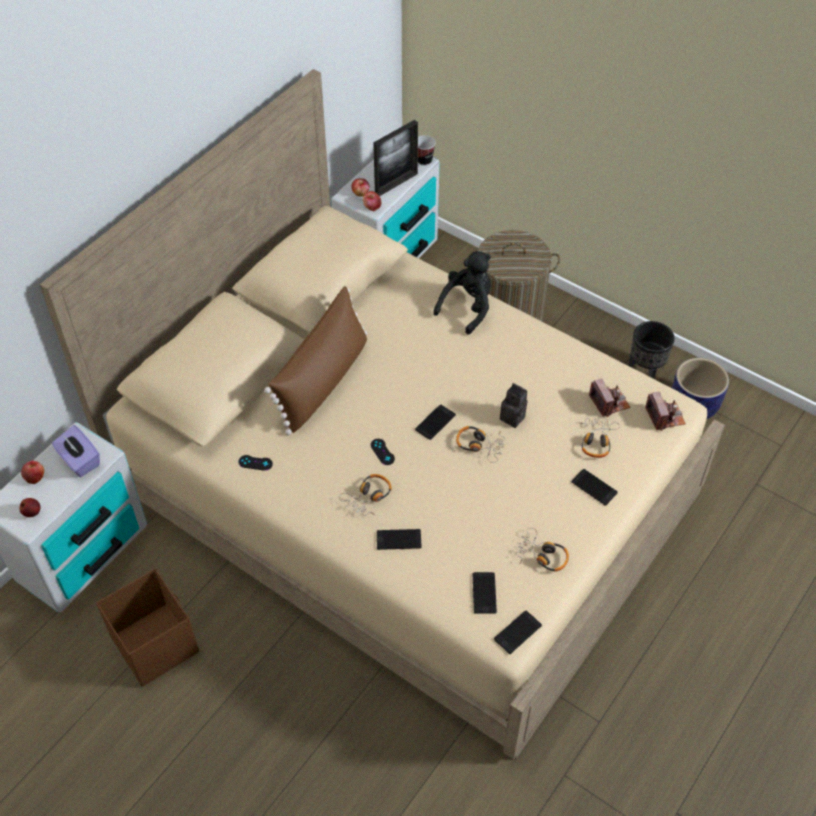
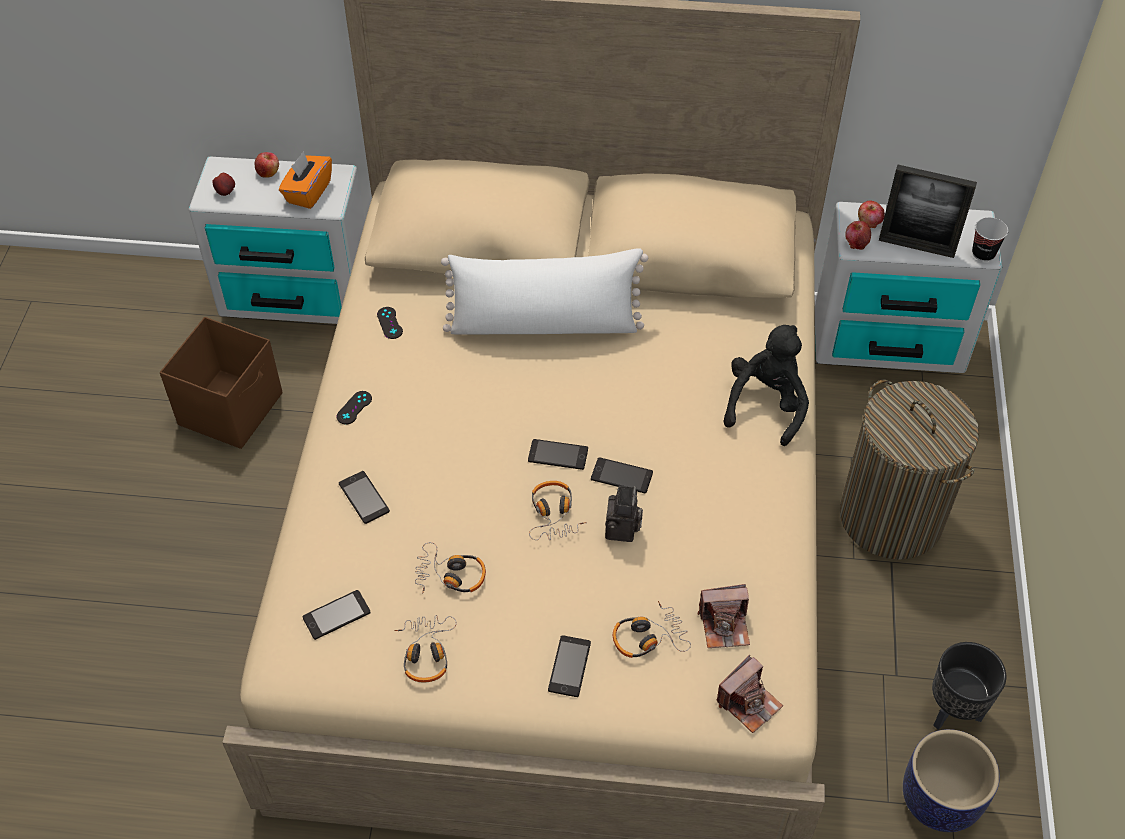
camera: 60 degrees right, 0 degrees up
purple tissue box [52,425,100,477] -> orange tissue box [279,151,332,209]
brown pillow [264,286,367,435] -> white pillow [441,248,648,335]
headphones [339,474,391,516] -> headphones moved to [415,542,486,594]
black game controller [371,439,395,465] -> black game controller moved to [336,391,372,425]
black plush toy [433,251,491,334] -> black plush toy turned 75 degrees counterclockwise [724,325,809,446]
phone [494,610,542,654] -> phone moved to [591,457,653,494]
camera [589,379,630,417] -> camera turned 45 degrees clockwise [698,584,750,648]

